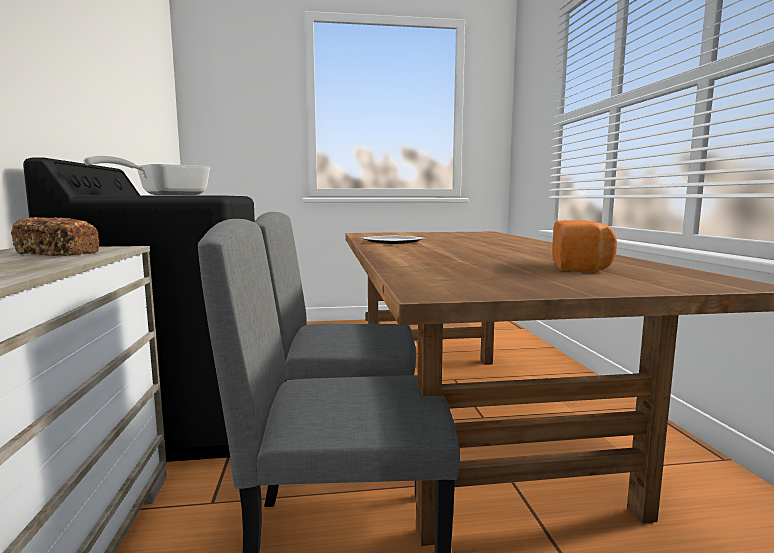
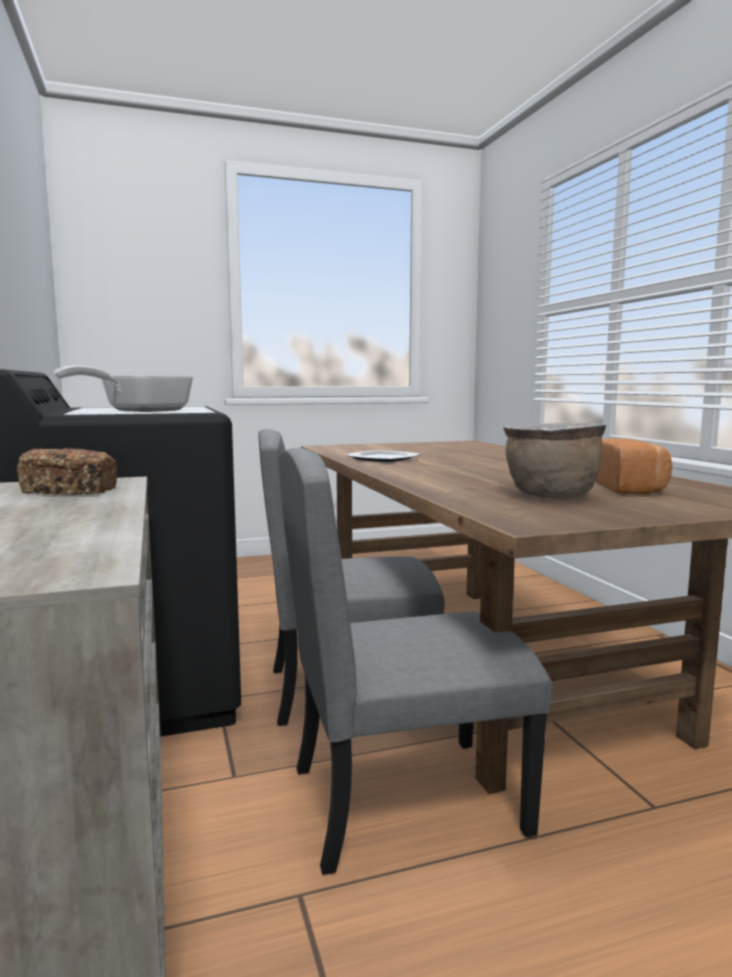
camera: 10 degrees left, 0 degrees up
none -> brown cooking pot [503,423,606,499]

